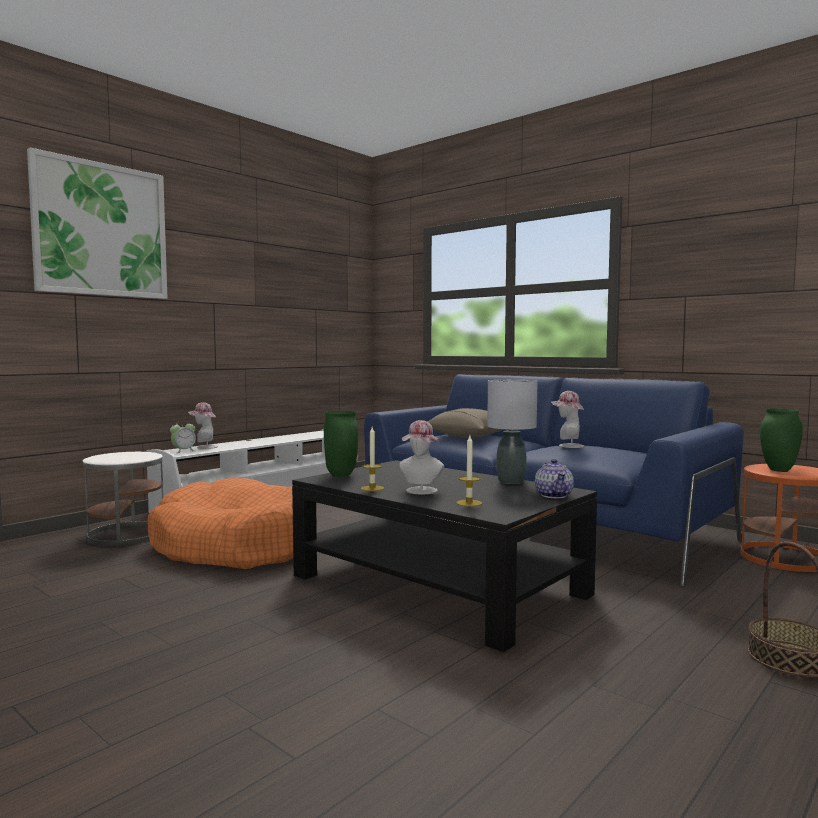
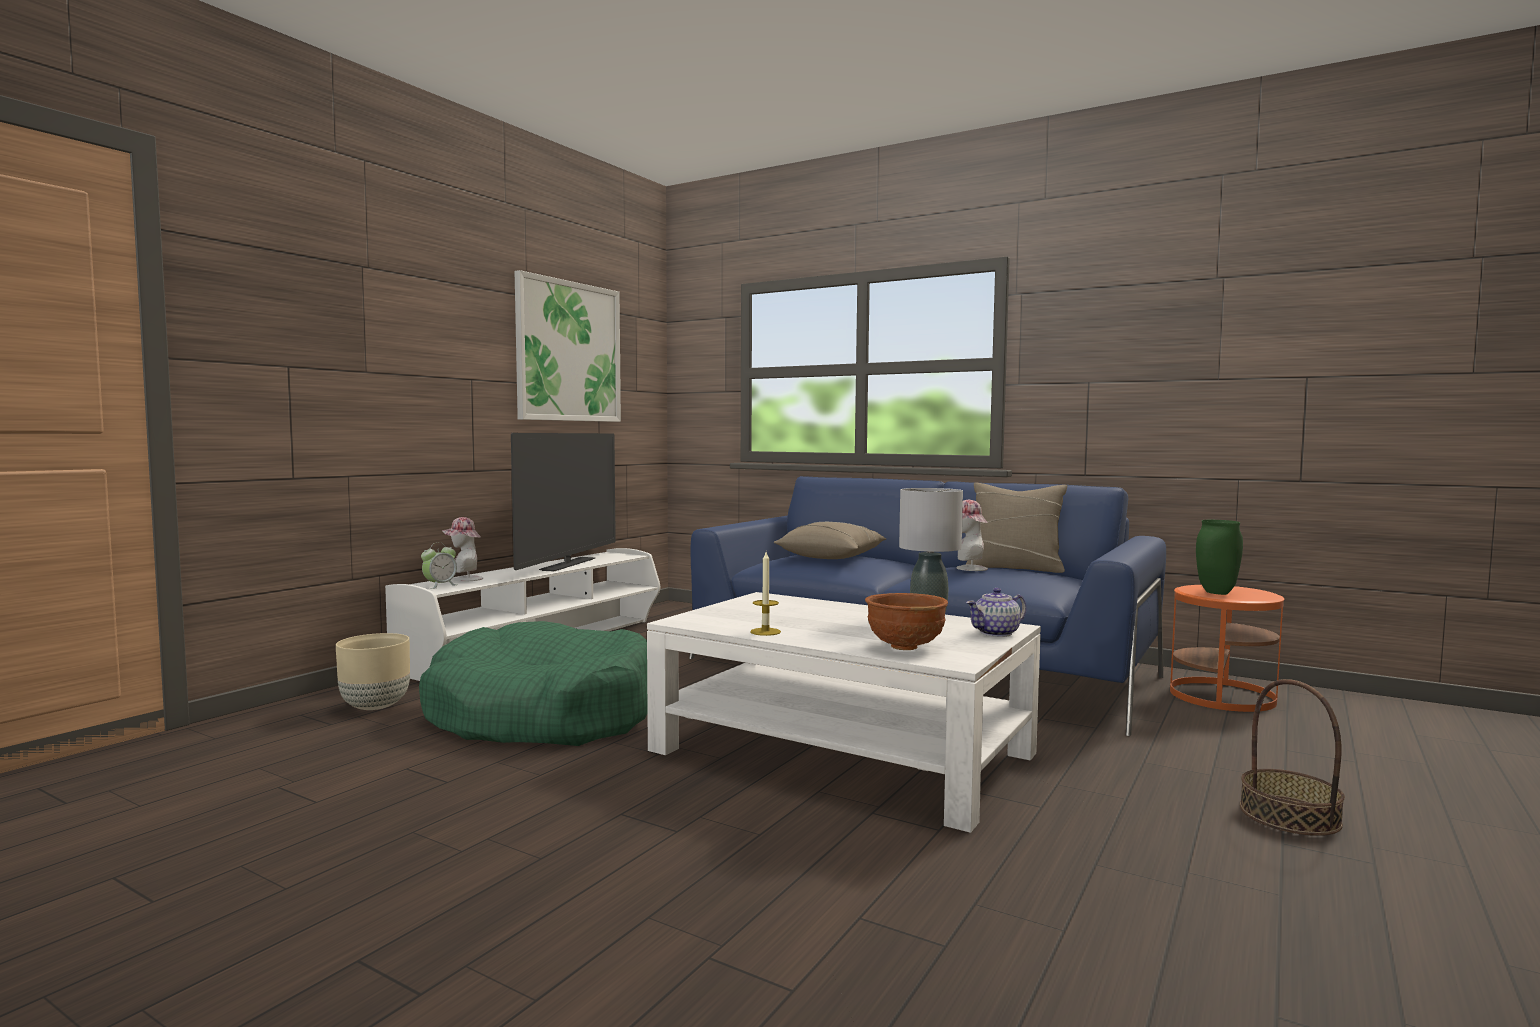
camera: 10 degrees left, 0 degrees up
picture [27,148,168,299] -> picture moved to [515,270,621,422]
white side table [83,452,163,546] -> beige planter [336,633,410,710]
orange dog bed [147,478,293,569] -> green dog bed [419,621,648,746]
black coffee table [292,460,597,652] -> white coffee table [647,592,1041,833]
green vase [324,411,358,477] -> none
hat [399,420,444,494] -> none
candle [456,435,482,507] -> brown bowl [865,593,948,650]
teapot [535,459,574,498] -> teapot turned 75 degrees clockwise [966,588,1026,637]
none -> television [511,433,616,571]
none -> beige pillow [966,483,1067,573]

